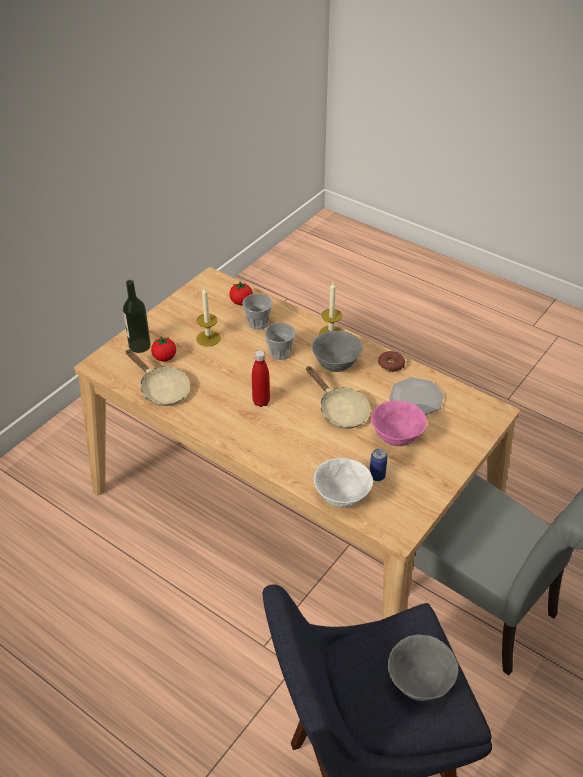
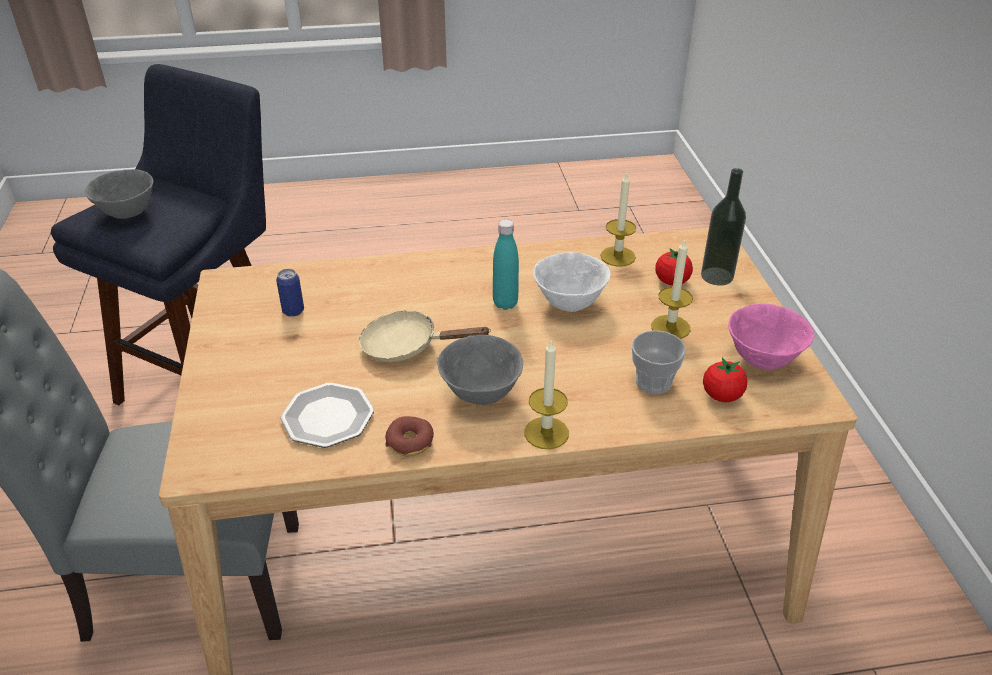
camera: 135 degrees right, 5 degrees down
beige frying pan [126,349,190,406] -> candle [600,172,636,267]
red bottle [252,350,270,407] -> turquoise bottle [493,219,519,310]
cup [264,322,296,360] -> none
white bowl [314,458,373,508] -> white bowl moved to [533,252,611,312]
pink bowl [371,401,427,446] -> pink bowl moved to [728,303,815,369]

